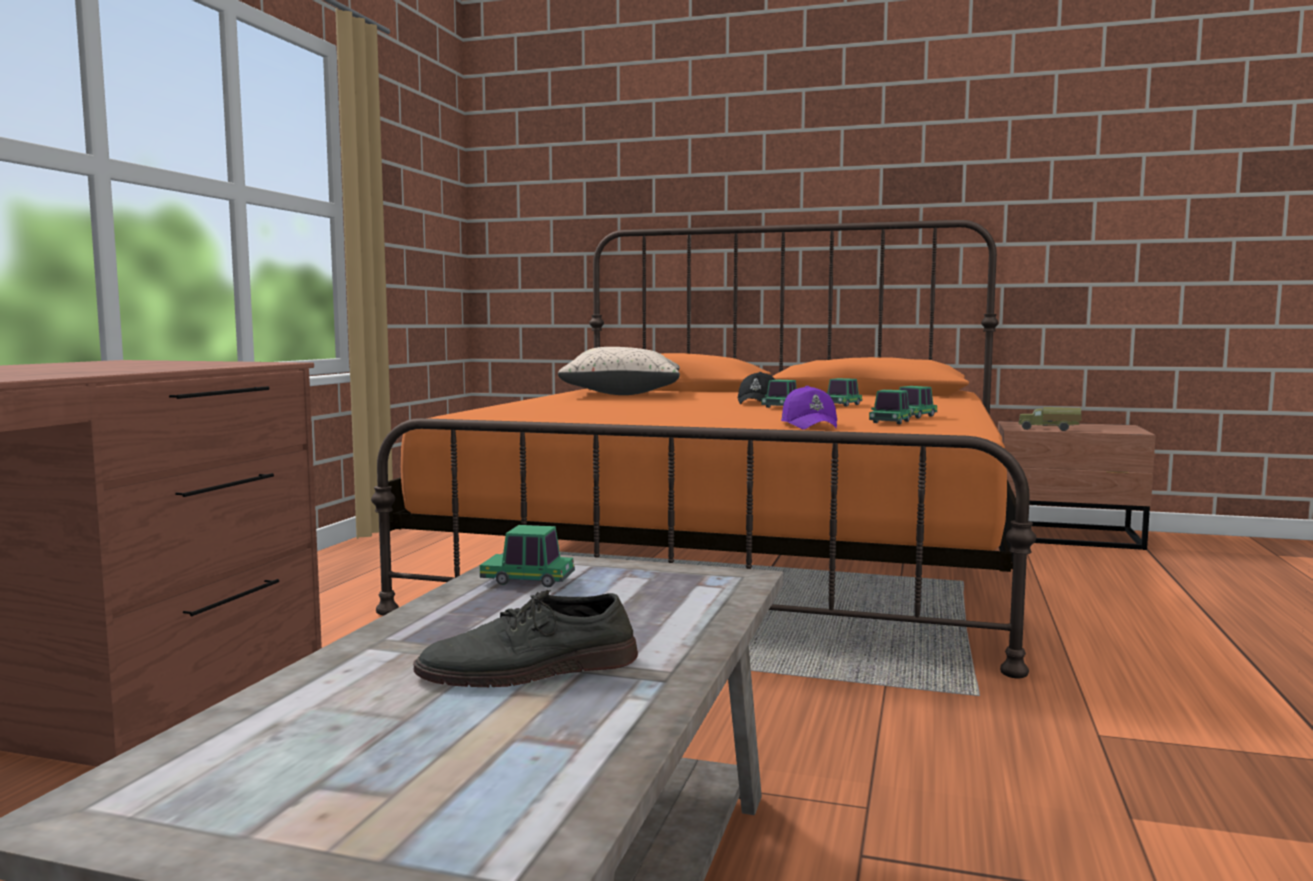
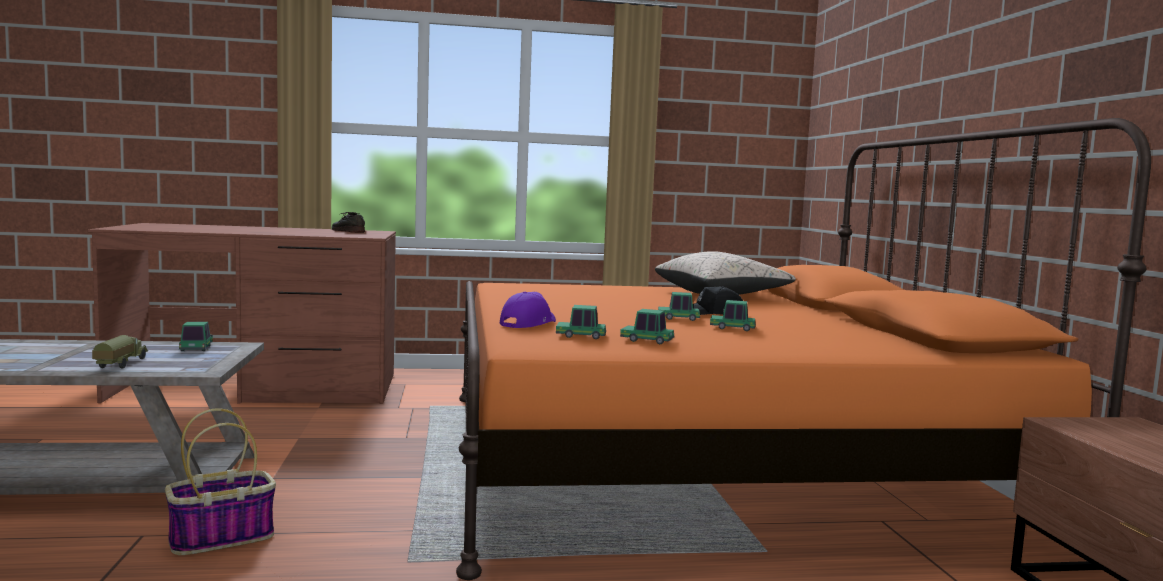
camera: 65 degrees right, 0 degrees up
grey shoe [413,590,638,687] -> grey shoe moved to [332,212,365,233]
purple cap [781,386,837,430] -> purple cap turned 150 degrees clockwise [499,292,556,328]
toy truck [1019,407,1082,431] -> toy truck moved to [92,335,148,369]
none -> basket [165,408,276,555]

